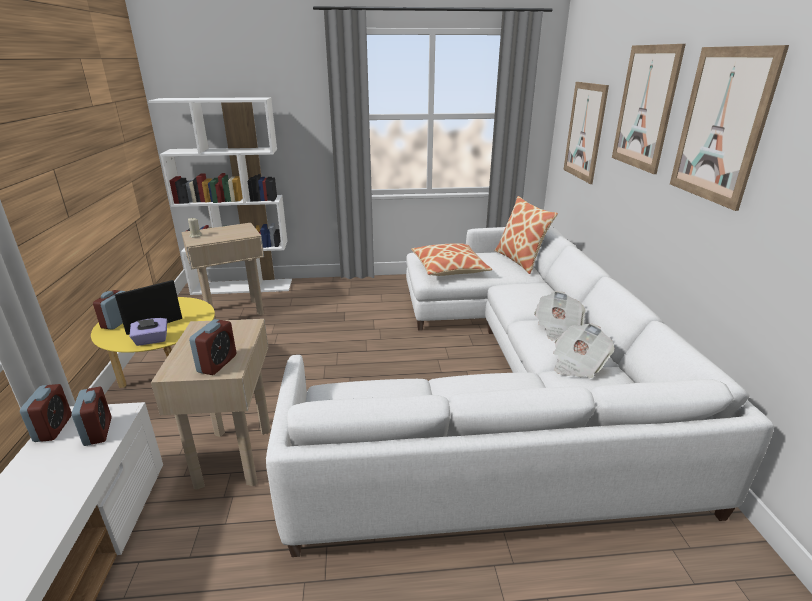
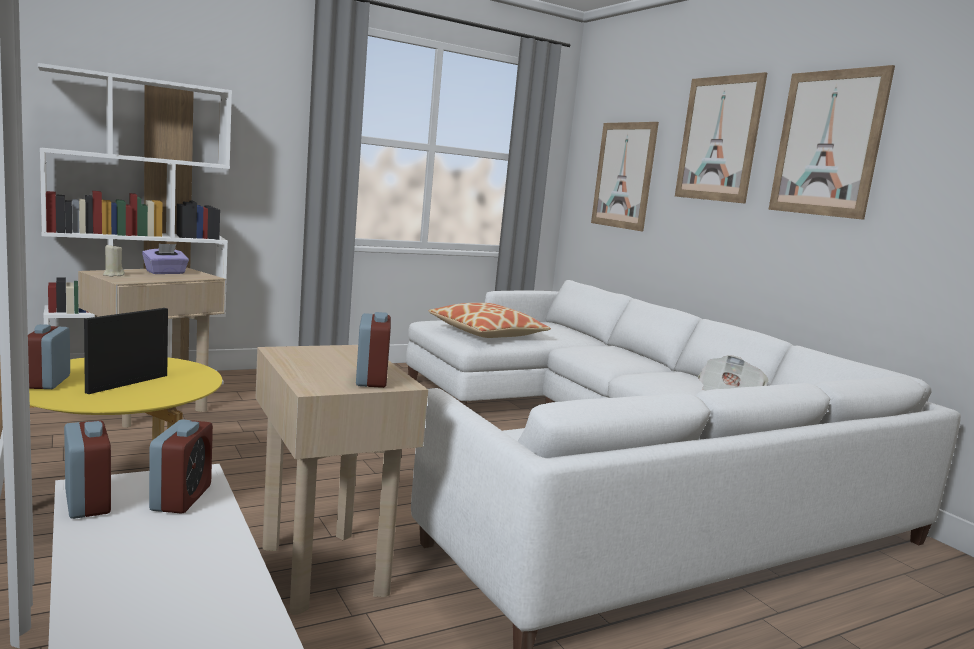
camera: 25 degrees left, 15 degrees down
alarm clock [72,387,112,446] -> alarm clock turned 45 degrees clockwise [149,419,213,514]
purple tissue box [130,318,167,346] -> purple tissue box moved to [142,244,189,274]
pillow [495,196,558,274] -> none
newspaper [534,291,586,341] -> none

